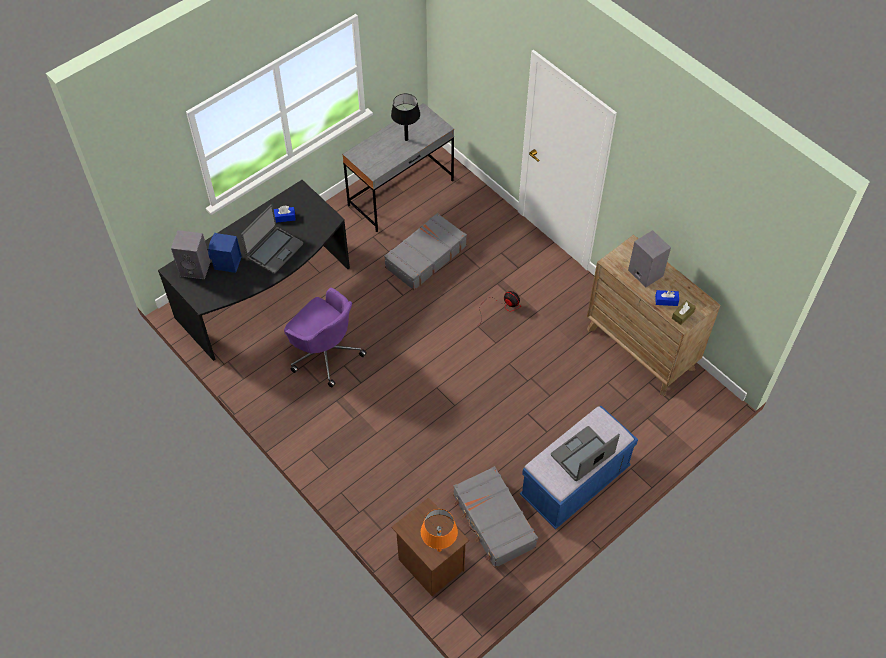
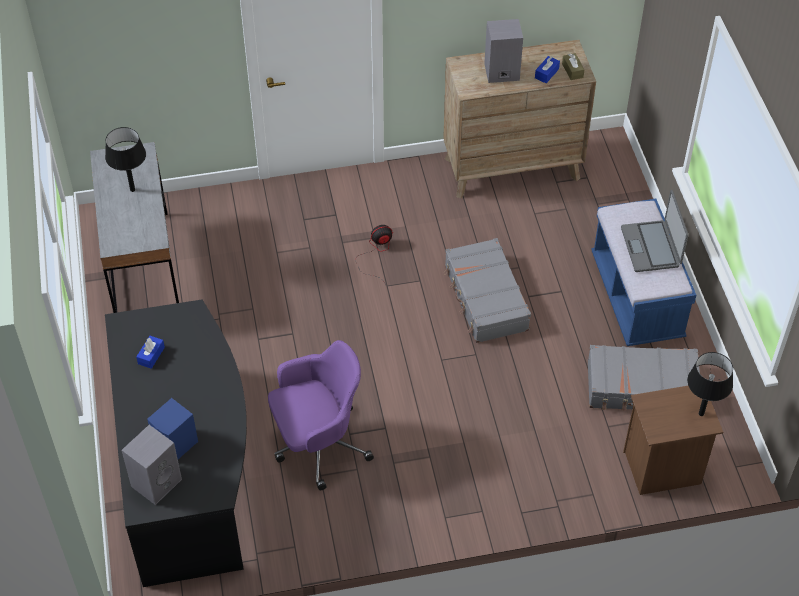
camera: 60 degrees left, 5 degrees down
laptop [241,204,303,274] -> none
grey suitcase [384,213,467,290] -> grey suitcase moved to [444,238,531,343]
orange table lamp [421,509,458,552] -> black table lamp [687,352,733,416]

